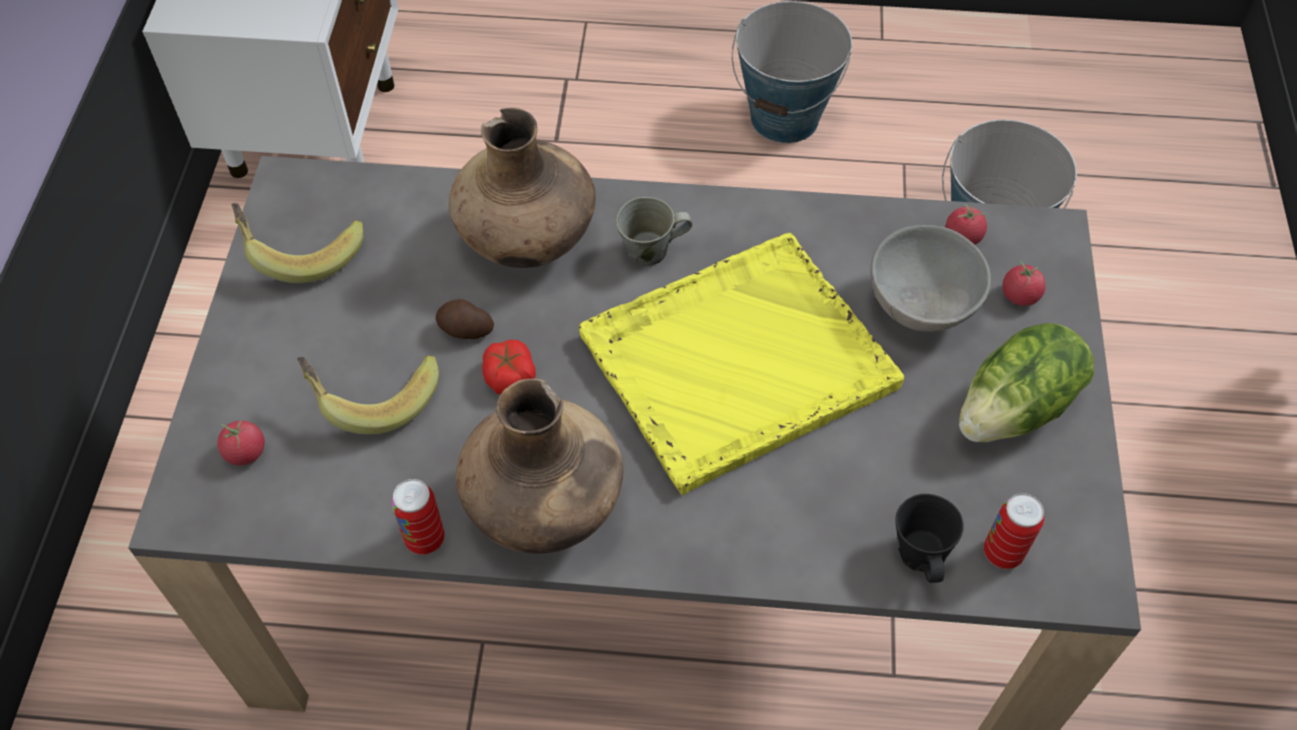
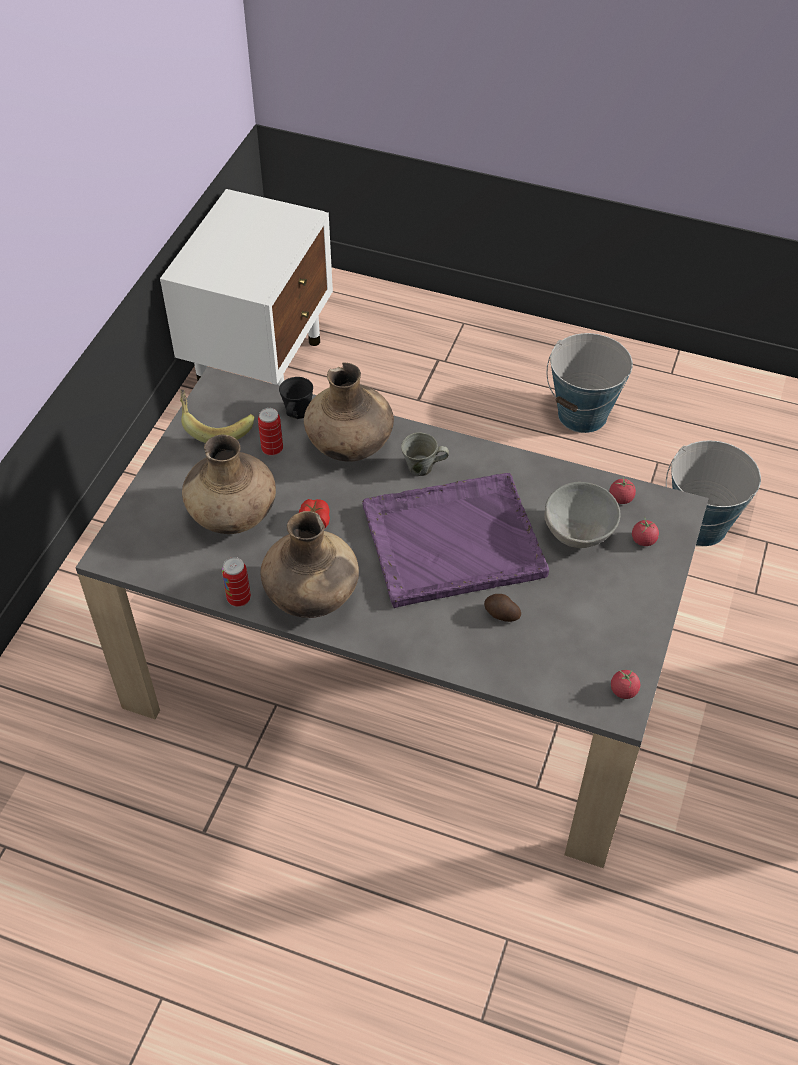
camera: 15 degrees right, 5 degrees down
tomato [217,421,265,465] -> tomato moved to [611,670,640,699]
banana [297,355,439,435] -> brown vase [182,435,276,534]
potato [436,299,494,339] -> potato moved to [484,594,521,622]
yellow tray [579,233,904,495] -> purple tray [362,473,549,608]
black mug [895,494,964,583] -> black mug moved to [279,377,313,419]
lettuce [959,323,1094,442] -> none
can [984,493,1044,569] -> can moved to [258,408,283,456]

